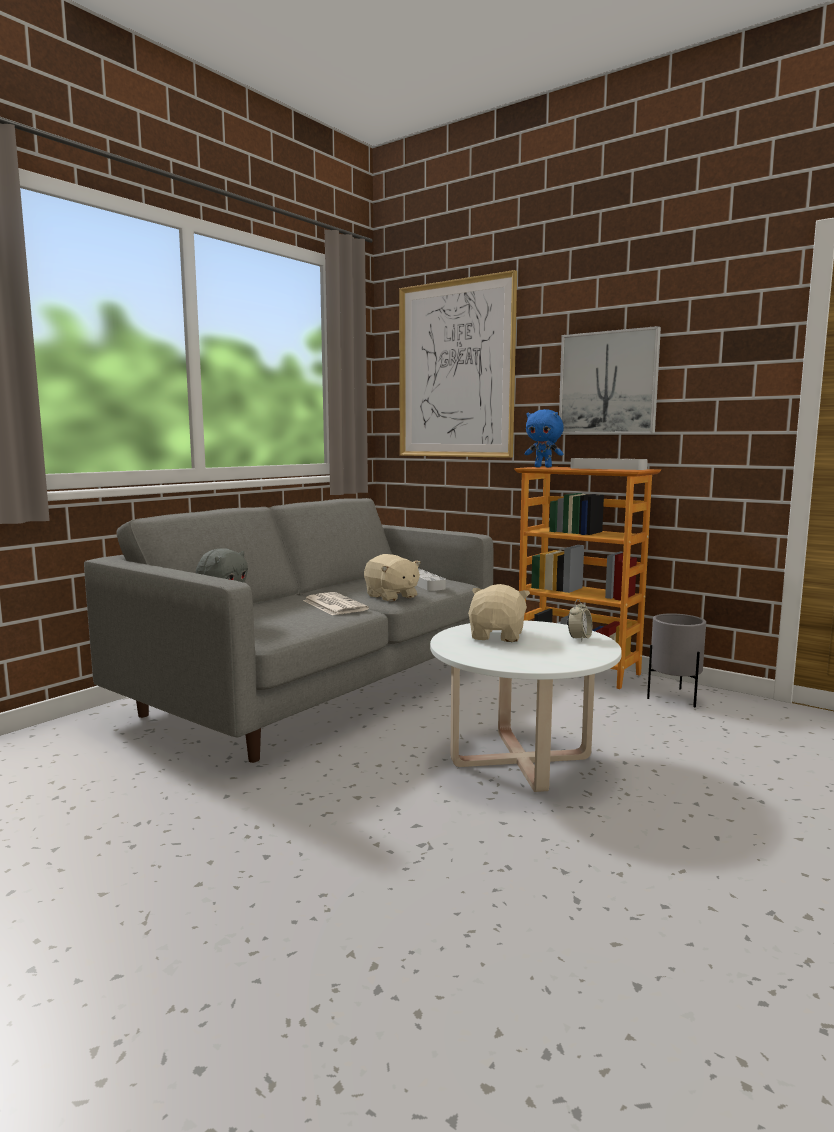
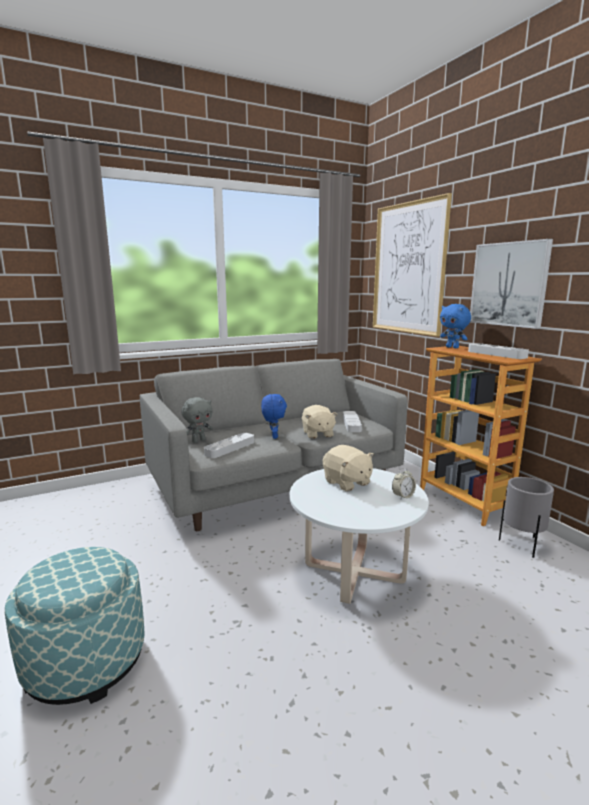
camera: 25 degrees right, 5 degrees up
newspaper [303,592,369,615] -> blue plush toy [261,394,287,439]
beige plush toy [468,584,530,642] -> beige plush toy turned 105 degrees clockwise [323,445,374,491]
none -> ottoman [5,547,145,705]
none -> grey tray [204,433,254,458]

